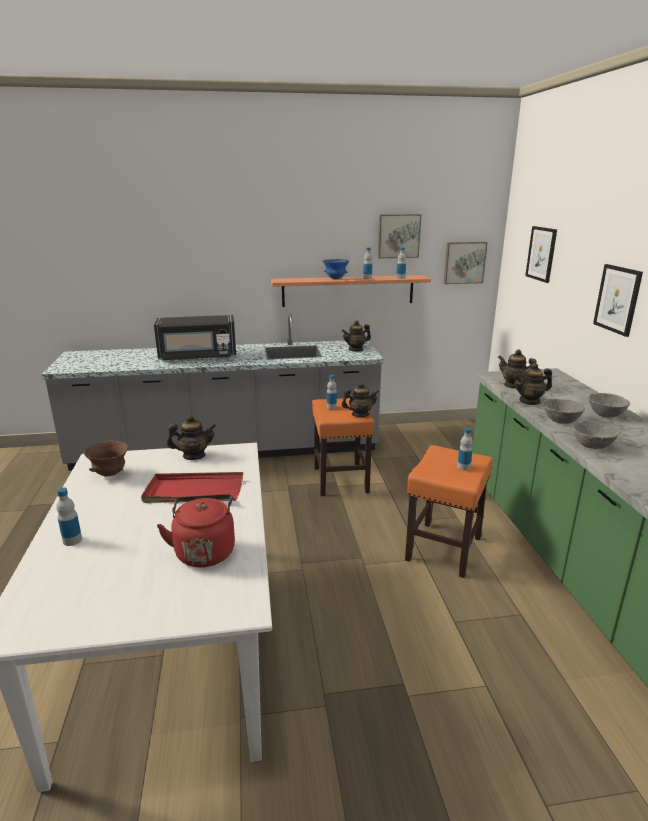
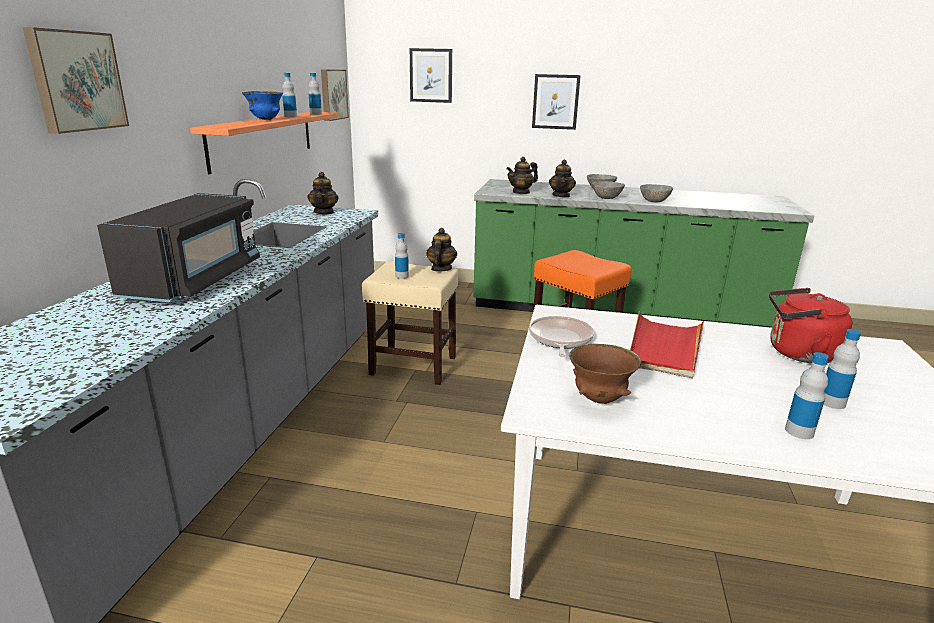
camera: 70 degrees left, 0 degrees up
teapot [167,415,216,460] -> frying pan [529,316,594,357]
orange stool [312,398,374,496] -> beige stool [362,261,459,385]
picture [378,214,422,258] -> picture moved to [23,27,129,134]
bottle [457,428,473,470] -> bottle moved to [823,329,861,409]

